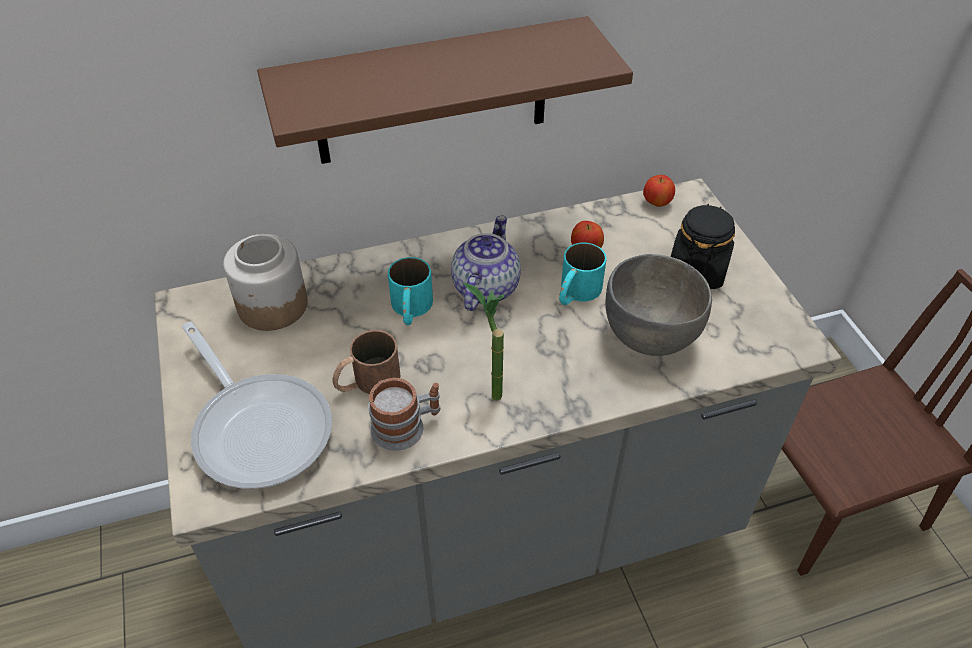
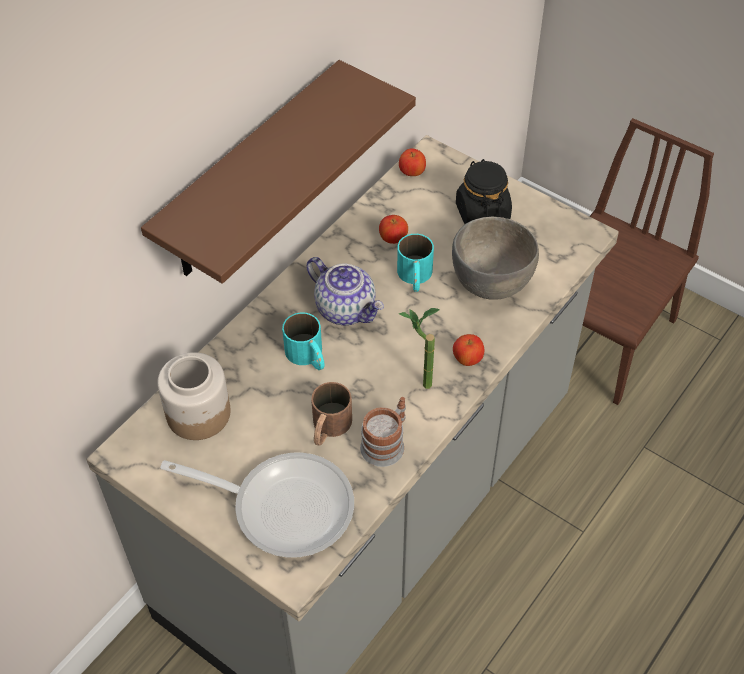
camera: 35 degrees left, 5 degrees up
teapot [451,215,521,311] -> teapot turned 150 degrees clockwise [306,257,384,325]
none -> apple [453,334,484,366]

